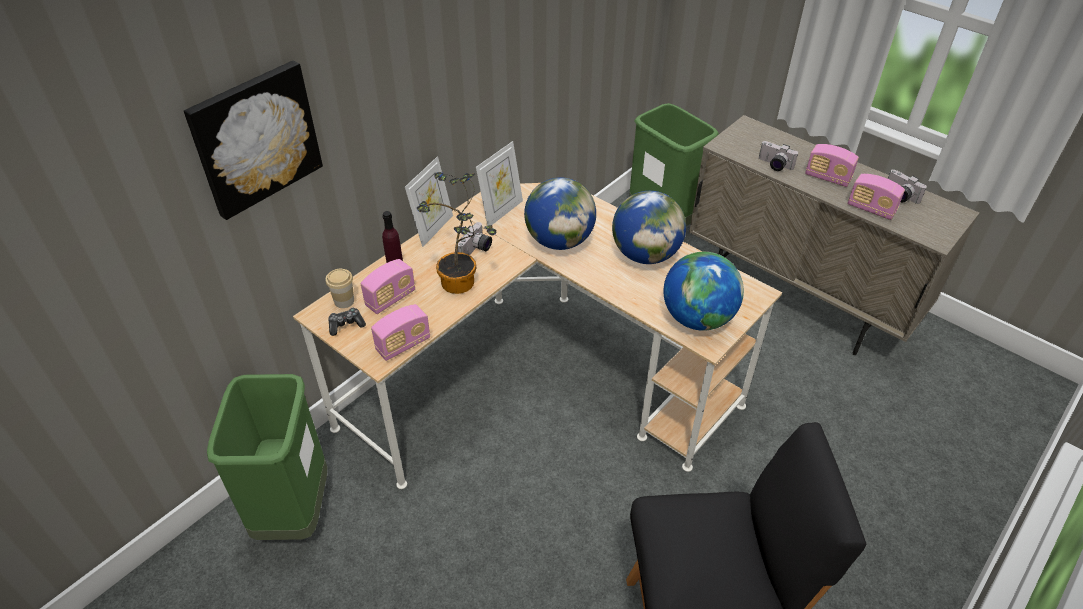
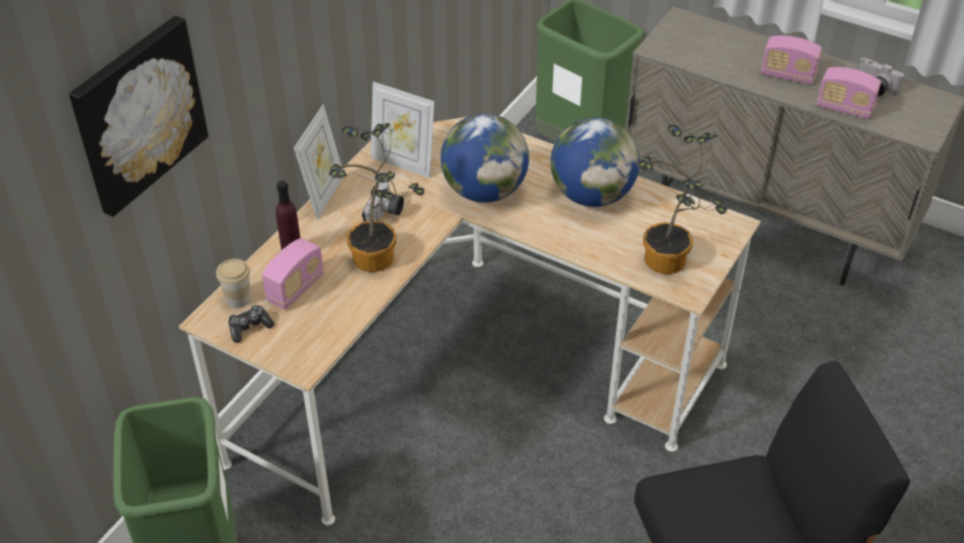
camera: 10 degrees left, 0 degrees up
radio [371,304,430,361] -> none
picture frame [476,141,523,226] -> picture frame turned 90 degrees clockwise [371,82,435,178]
globe [663,252,744,331] -> potted plant [638,125,728,274]
camera [759,141,798,171] -> none

